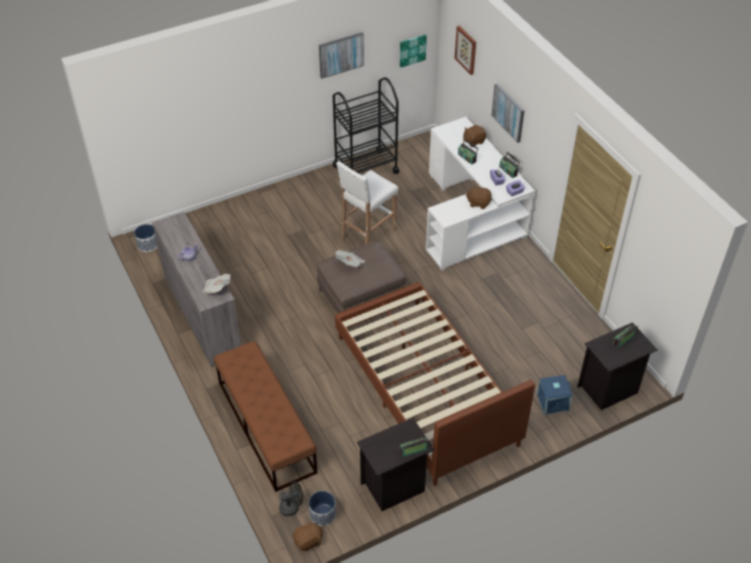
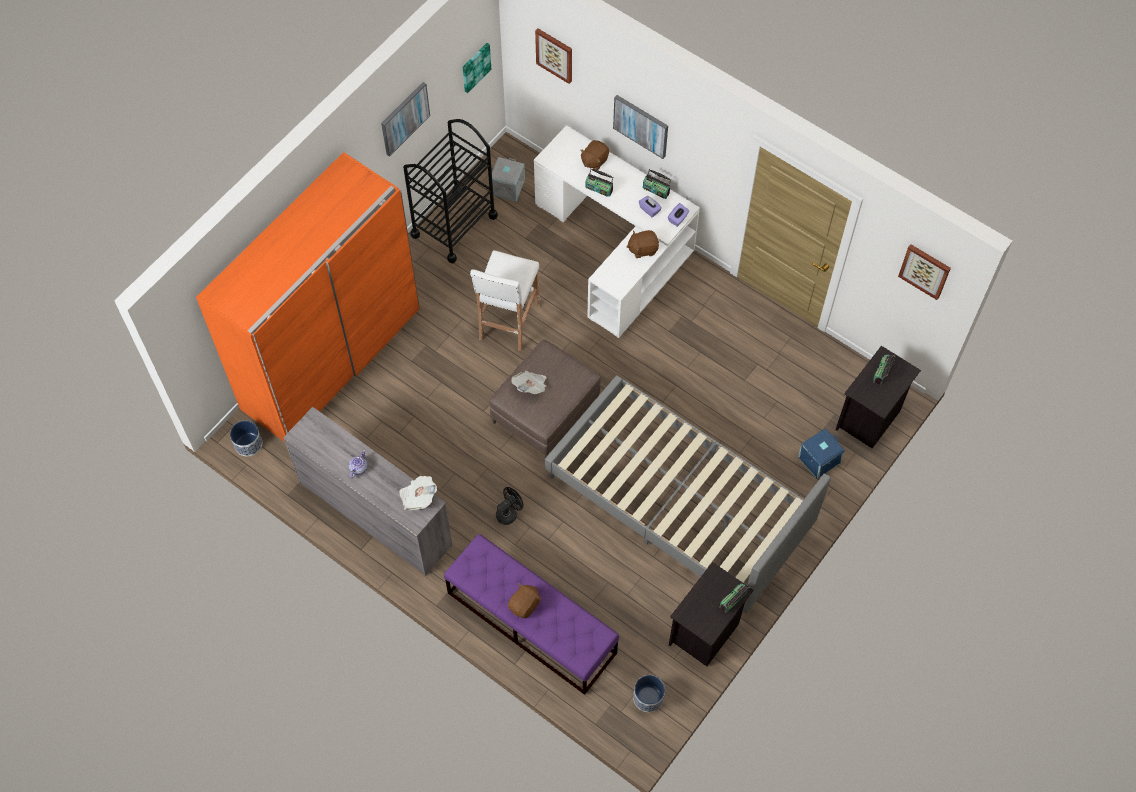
camera: 25 degrees left, 15 degrees up
brown bench [214,341,317,492] -> purple bench [444,534,619,695]
black fan [279,481,303,517] -> black fan moved to [496,487,524,525]
brown plush toy [293,520,324,552] -> brown plush toy moved to [508,583,541,618]
brown bed [335,282,535,486] -> grey bed [545,375,831,613]
none -> orange wardrobe [196,152,420,442]
none -> grey storage box [492,157,525,201]
none -> picture [898,244,951,300]

